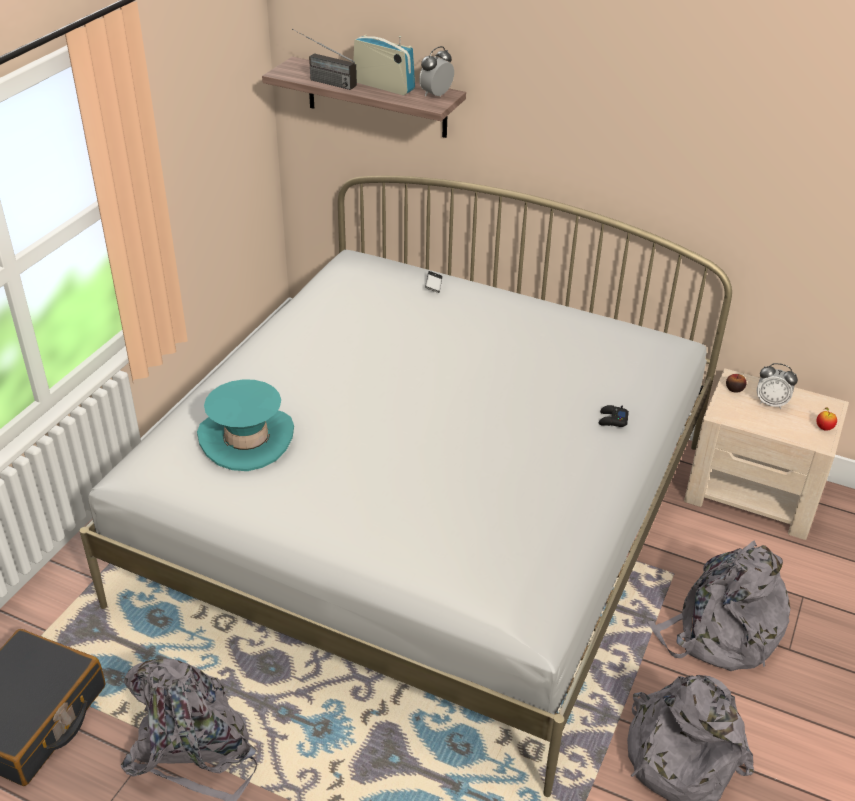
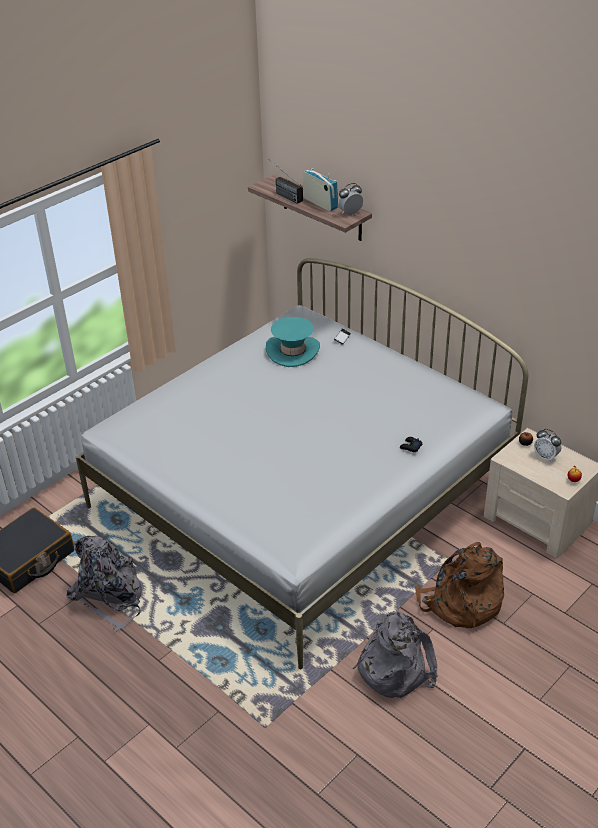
camera: 20 degrees right, 0 degrees up
turquoise hat [197,379,294,471] -> turquoise hat moved to [266,317,320,367]
grey backpack [647,540,790,671] -> brown backpack [415,542,504,628]

